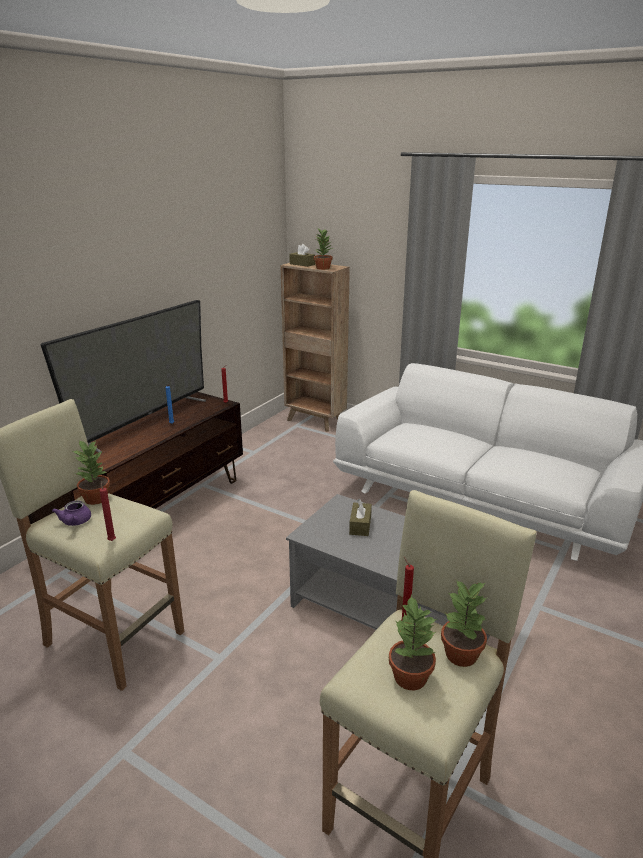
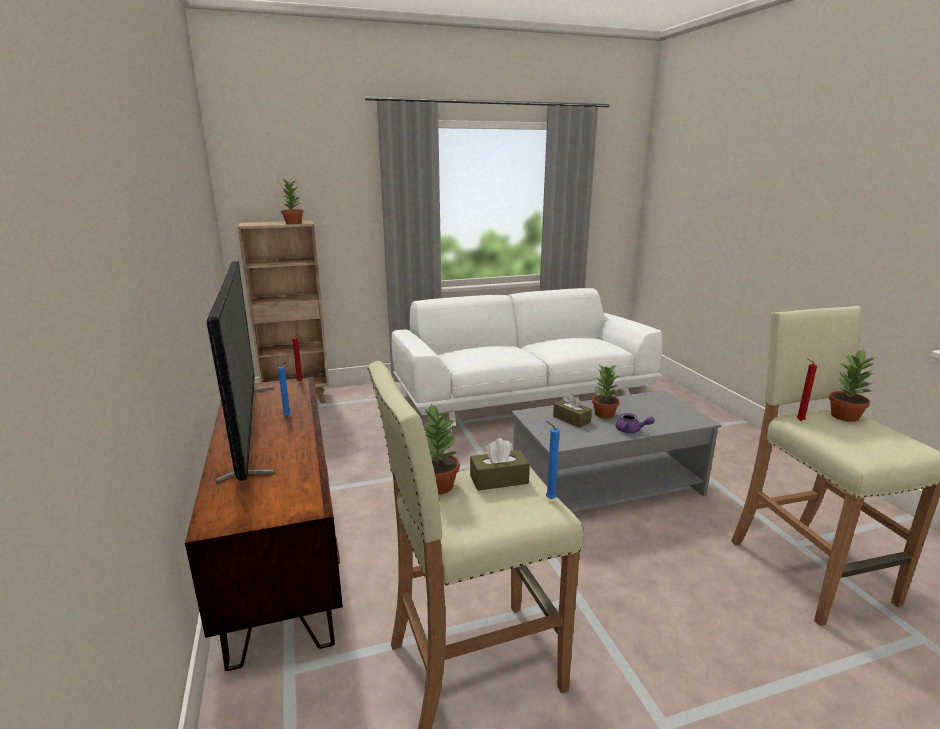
camera: 50 degrees left, 5 degrees down
purple teapot [52,501,91,526] -> purple teapot moved to [616,413,655,433]
red candle [99,480,116,541] -> blue candle [546,421,560,499]
brown tissue box [289,244,315,267] -> brown tissue box moved to [470,438,530,491]
potted plant [389,595,437,690] -> potted plant moved to [592,365,619,418]

